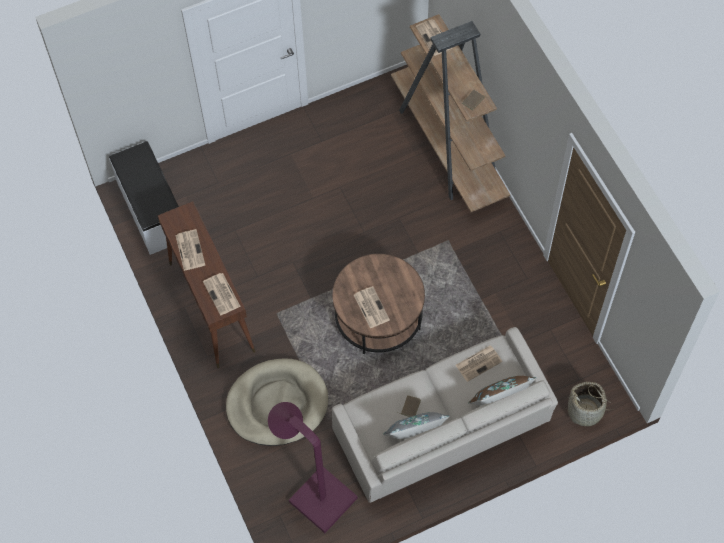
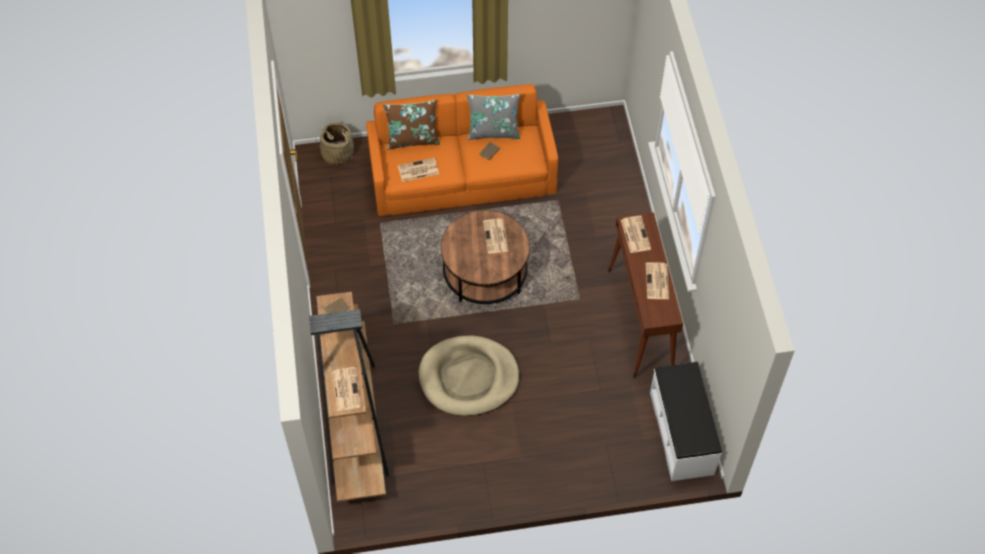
camera: 165 degrees left, 5 degrees down
beige dog bed [226,359,328,446] -> beige dog bed moved to [418,336,519,416]
purple floor lamp [268,402,358,533] -> none
beige sofa [332,327,558,503] -> orange sofa [366,84,558,216]

